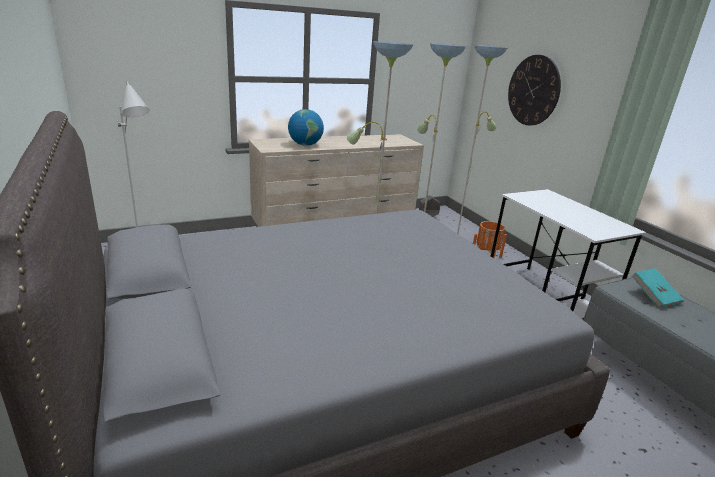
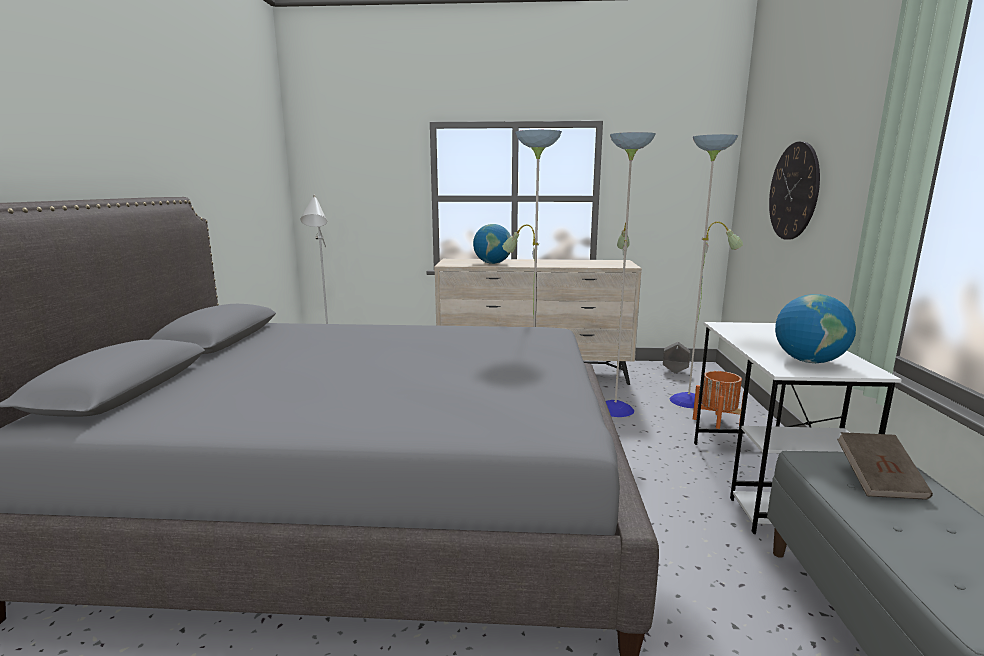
camera: 30 degrees right, 10 degrees down
turquoise book [631,268,684,308] -> brown book [837,432,933,500]
none -> globe [775,294,856,363]

